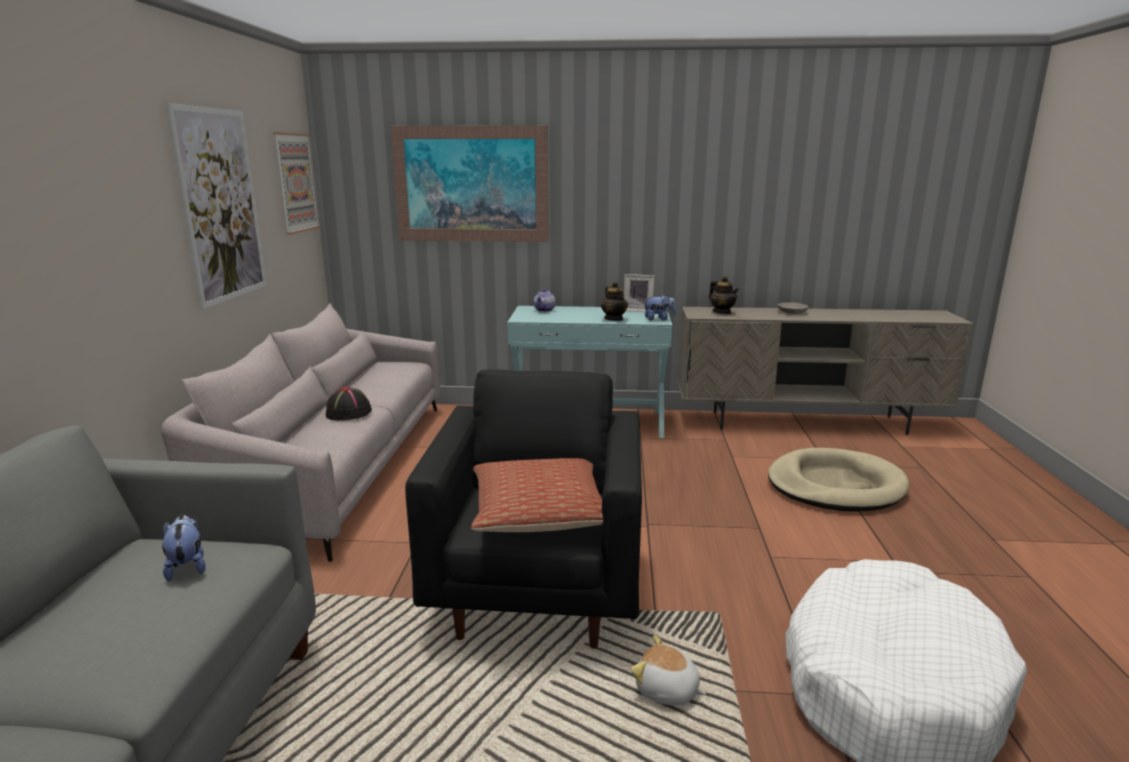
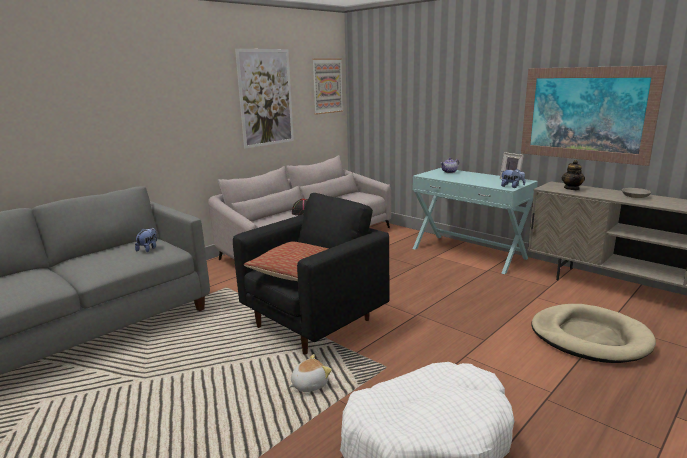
camera: 40 degrees right, 0 degrees up
picture [391,125,548,242] -> picture moved to [521,65,667,166]
teapot [601,281,628,321] -> none
plush toy [631,635,706,706] -> plush toy turned 75 degrees clockwise [289,354,332,392]

